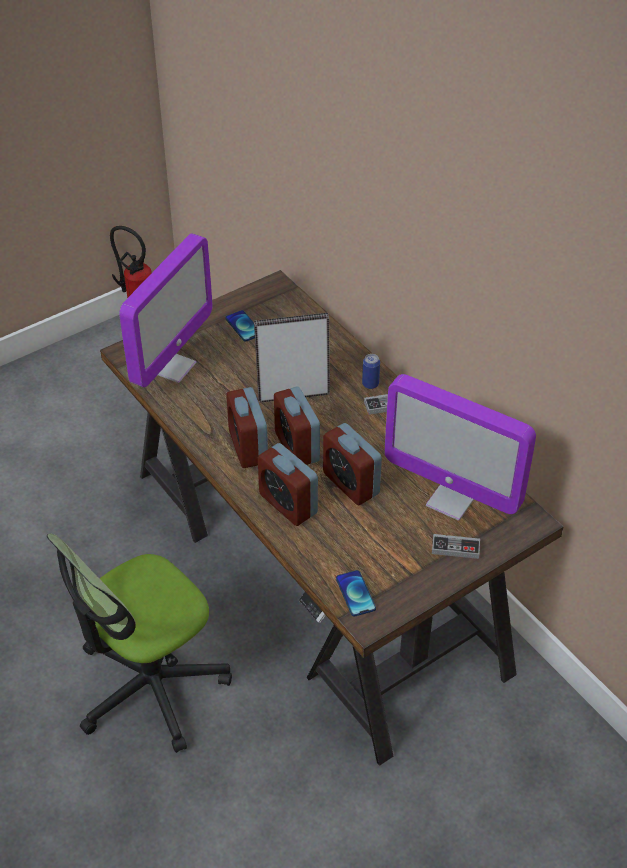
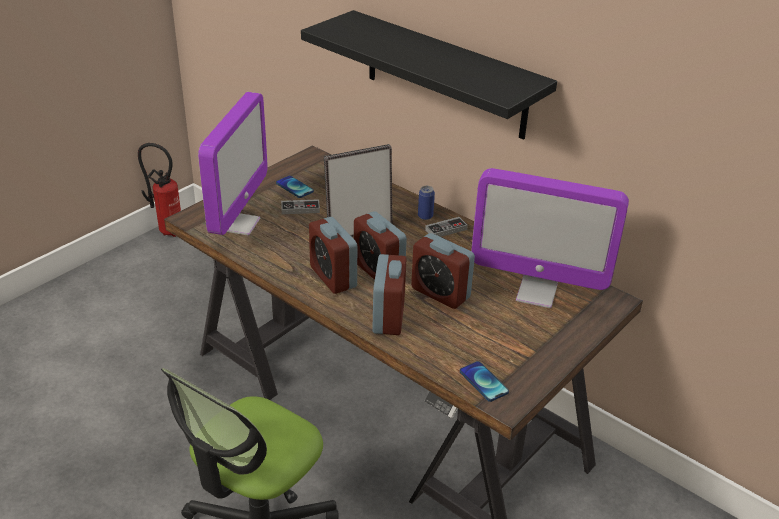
camera: 15 degrees left, 10 degrees down
alarm clock [258,443,318,526] -> alarm clock turned 120 degrees counterclockwise [372,254,406,335]
game controller [432,534,480,559] -> game controller moved to [281,199,320,214]
none -> black shelf [301,10,557,140]

